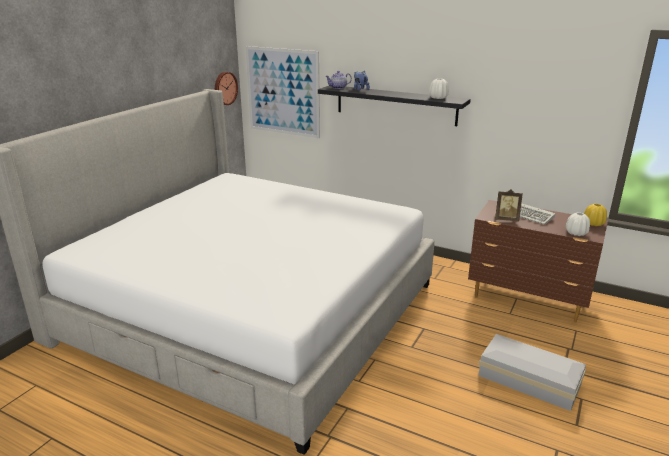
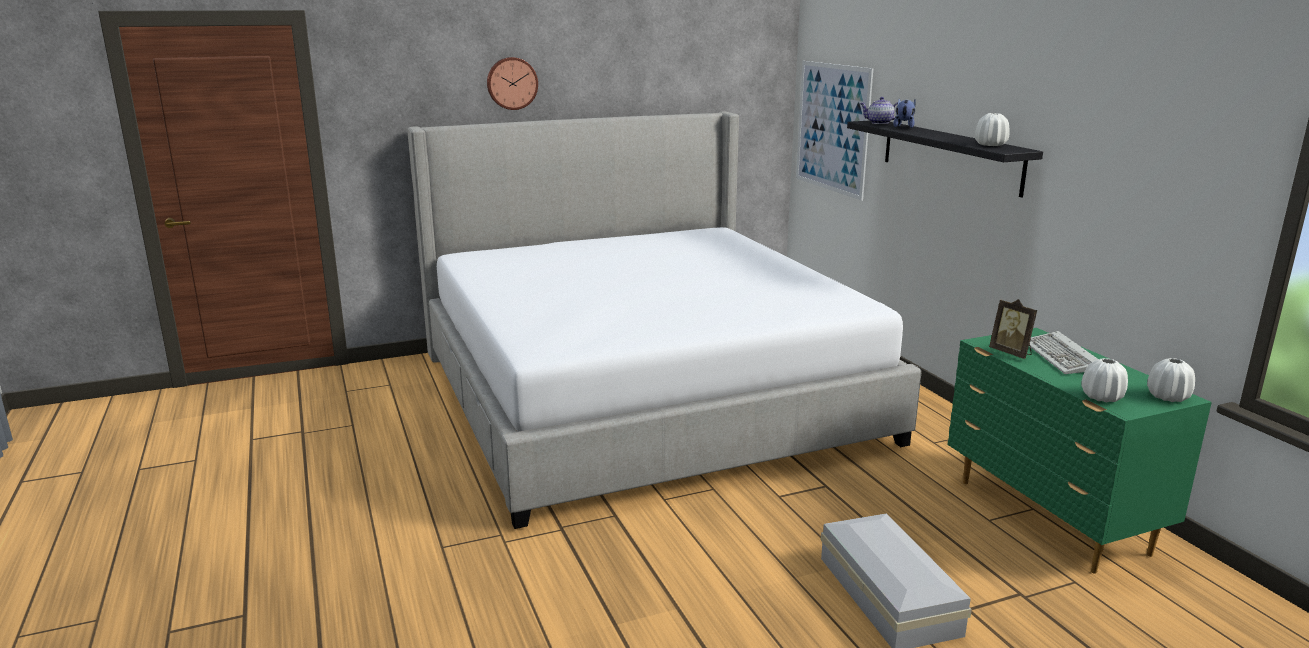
camera: 40 degrees right, 5 degrees down
wall clock [215,72,238,105] -> wall clock moved to [487,57,538,110]
brown dresser [468,200,608,322] -> green dresser [947,328,1212,574]
yellow vase [584,204,607,226] -> white vase [1147,358,1195,402]

